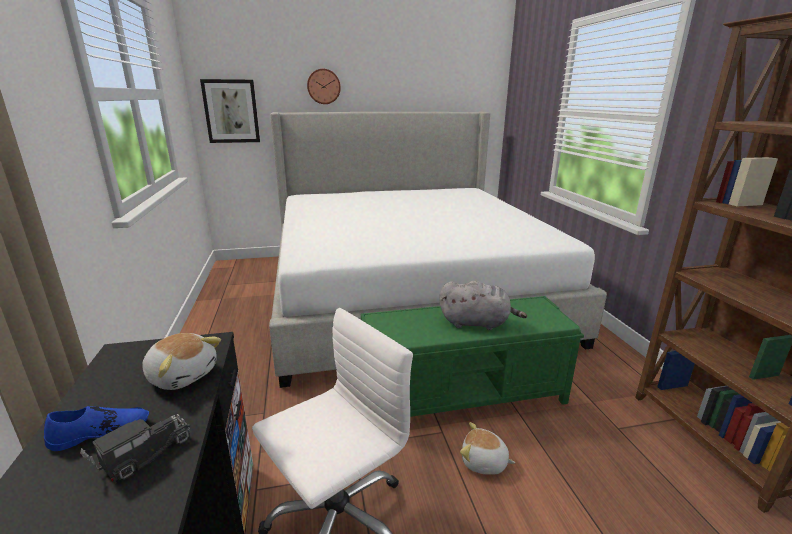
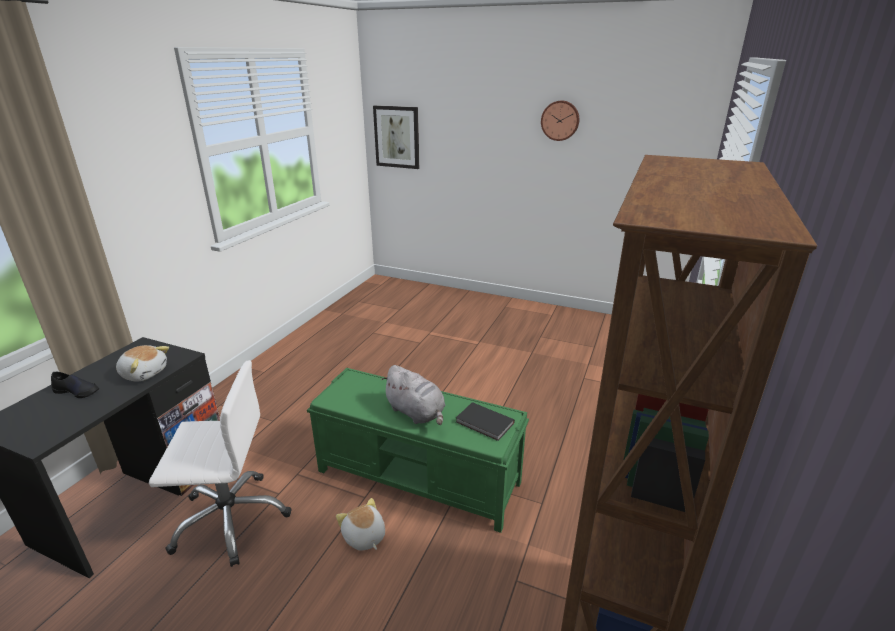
camera: 35 degrees right, 5 degrees up
blue shoe [44,406,149,451] -> black shoe [51,372,99,398]
toy truck [80,414,190,484] -> none
plush toy [142,333,221,390] -> plush toy turned 45 degrees counterclockwise [116,345,169,382]
bed [269,112,607,388] -> none
wall clock [307,69,341,104] -> wall clock moved to [541,100,579,141]
none -> black book [456,402,515,441]

